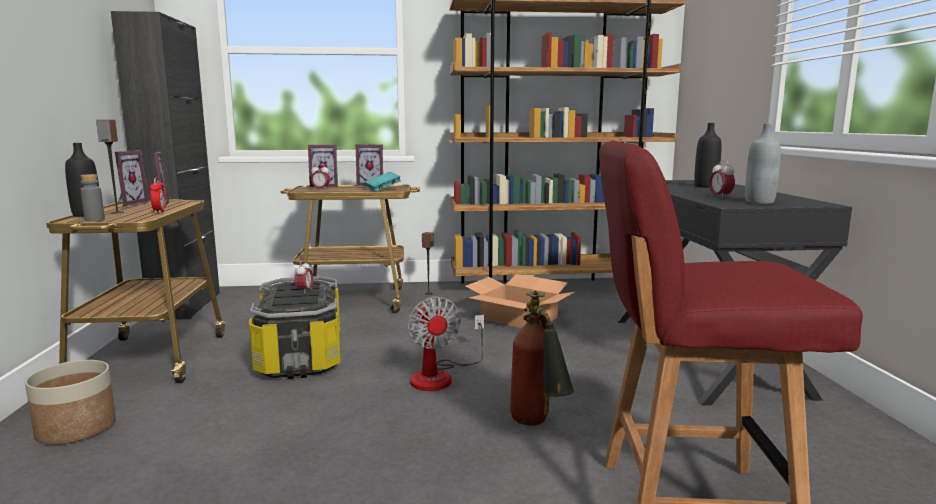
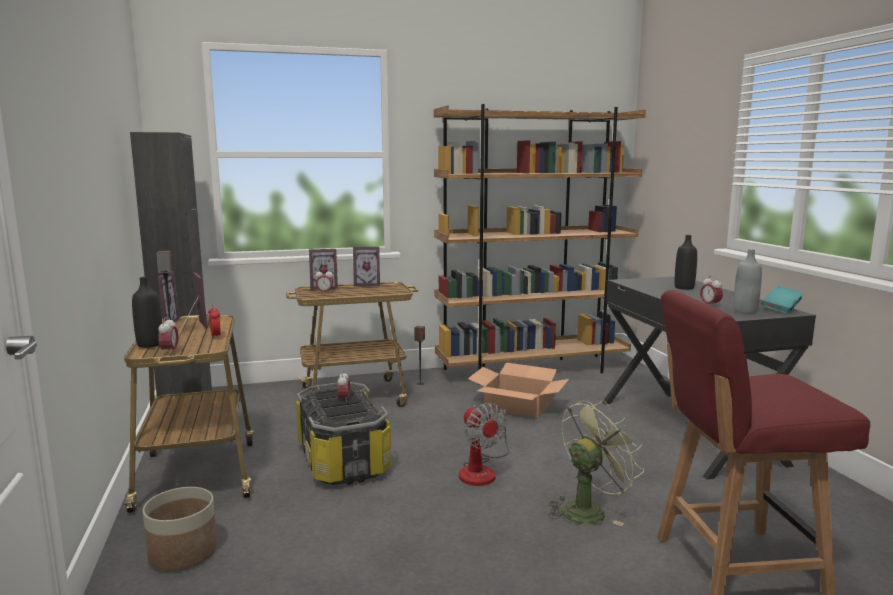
camera: 10 degrees left, 0 degrees up
grey bottle [80,174,105,221] -> alarm clock [158,317,179,352]
turquoise book [364,172,401,192] -> turquoise book moved to [761,286,804,314]
fire extinguisher [510,291,574,425] -> green fan [548,400,644,526]

